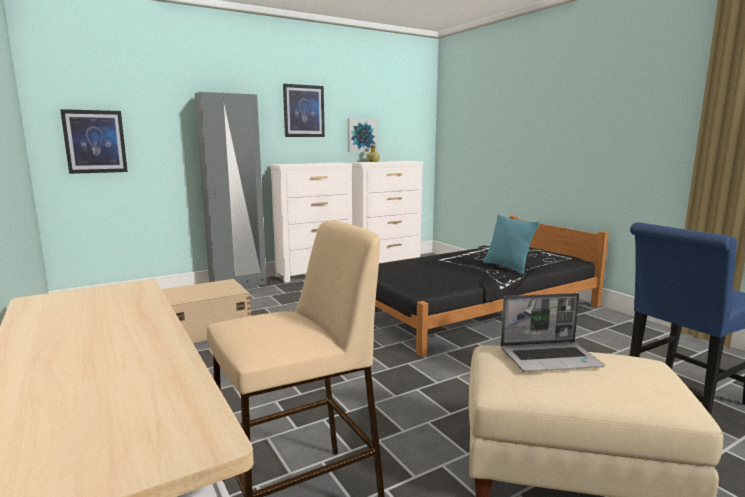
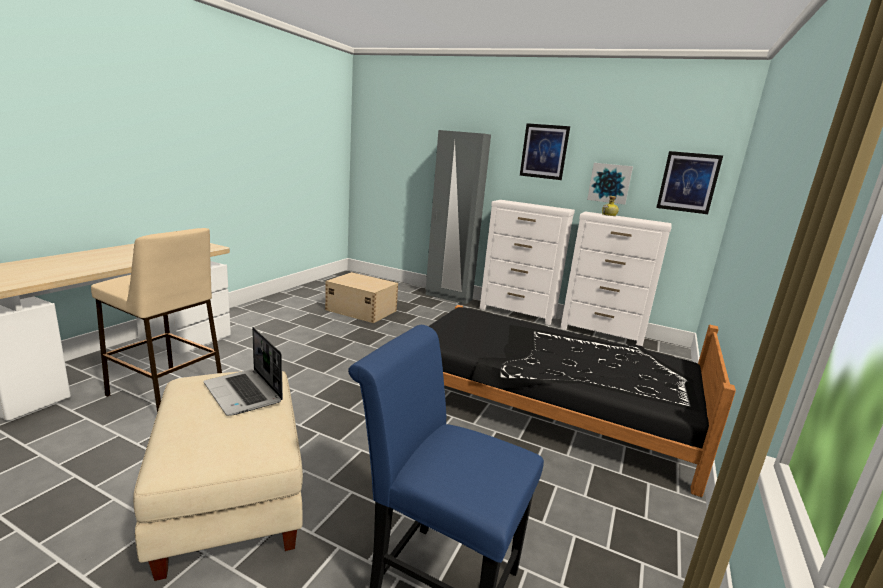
camera: 55 degrees right, 5 degrees up
picture [60,109,128,174] -> picture moved to [656,151,723,214]
turquoise pillow [483,215,540,275] -> none

